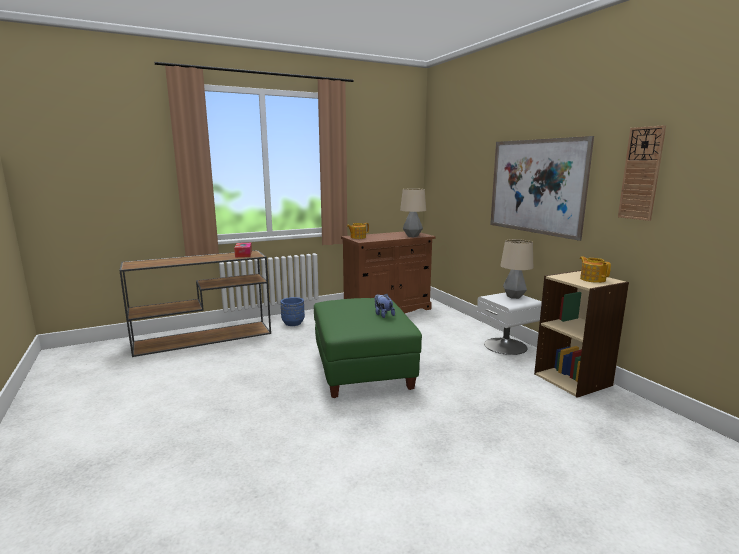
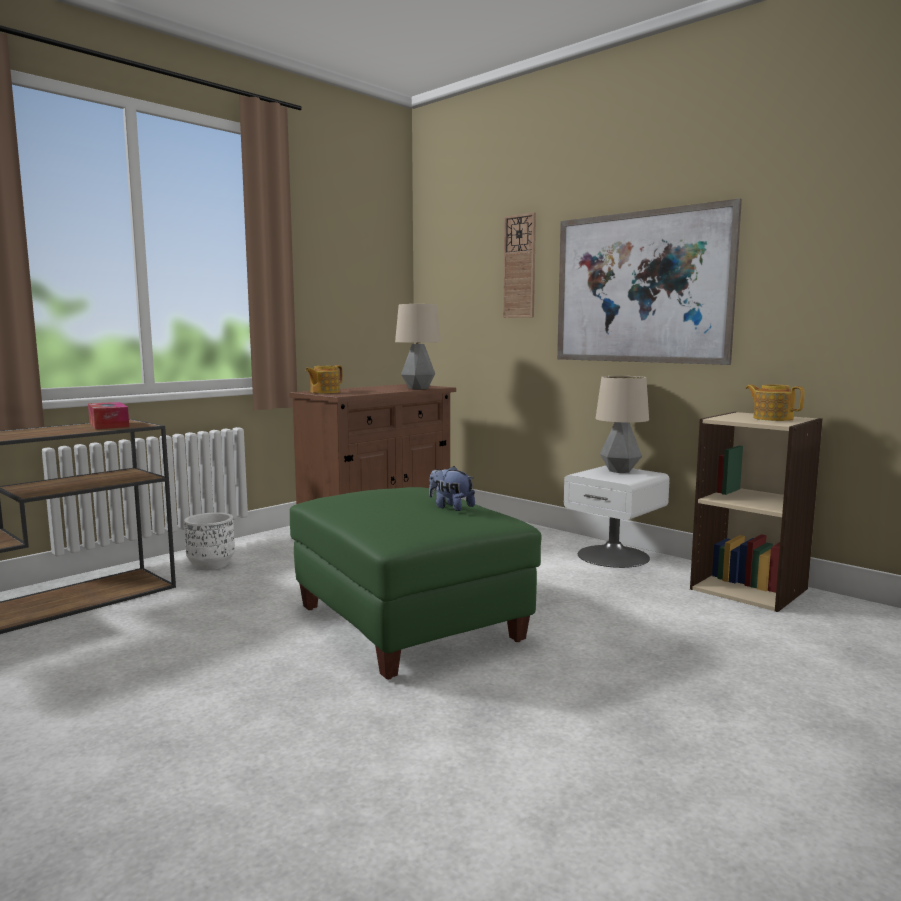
camera: 20 degrees left, 5 degrees down
blue planter [281,297,305,326] -> white planter [184,512,235,570]
wall clock [618,125,666,221] -> wall clock moved to [503,212,536,318]

